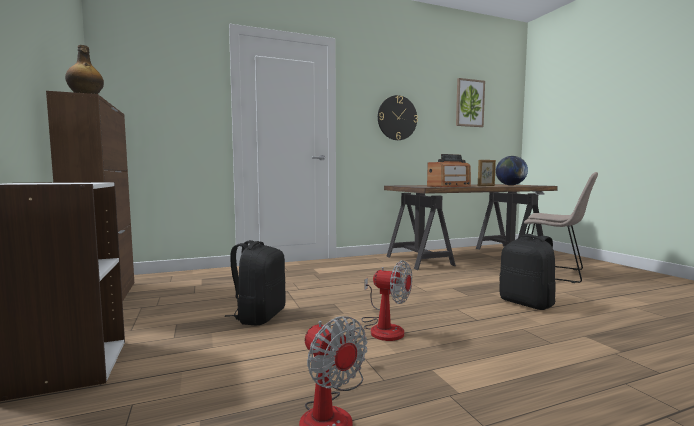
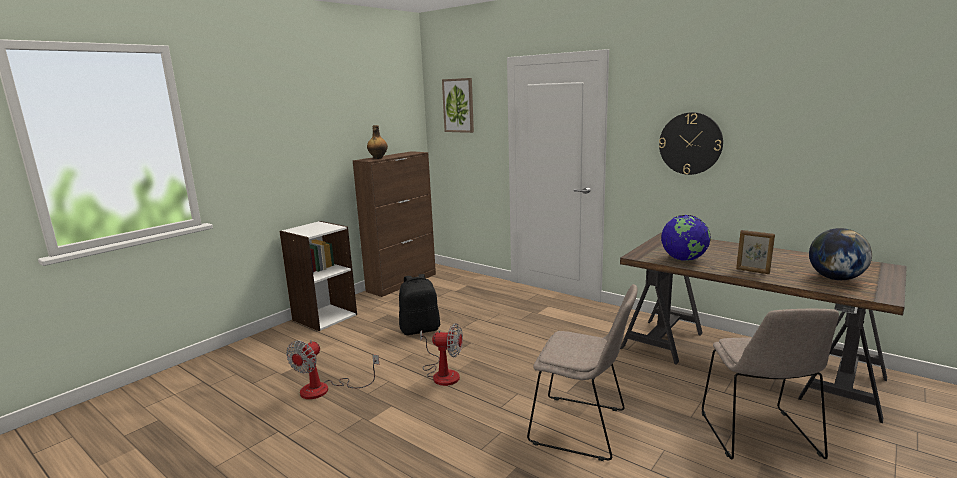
camera: 60 degrees right, 10 degrees up
fan [361,260,412,341] -> fan turned 75 degrees counterclockwise [420,323,463,386]
radio [427,154,471,187] -> globe [661,215,711,261]
picture [456,78,485,127] -> picture moved to [442,78,474,133]
black backpack [499,233,556,310] -> beige chair [527,284,638,461]

